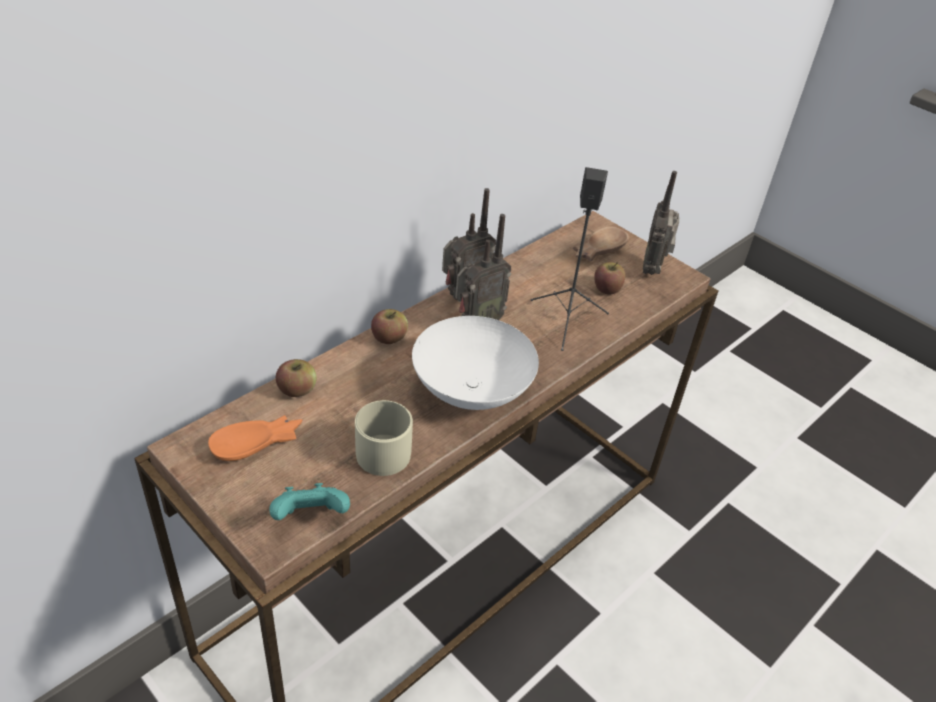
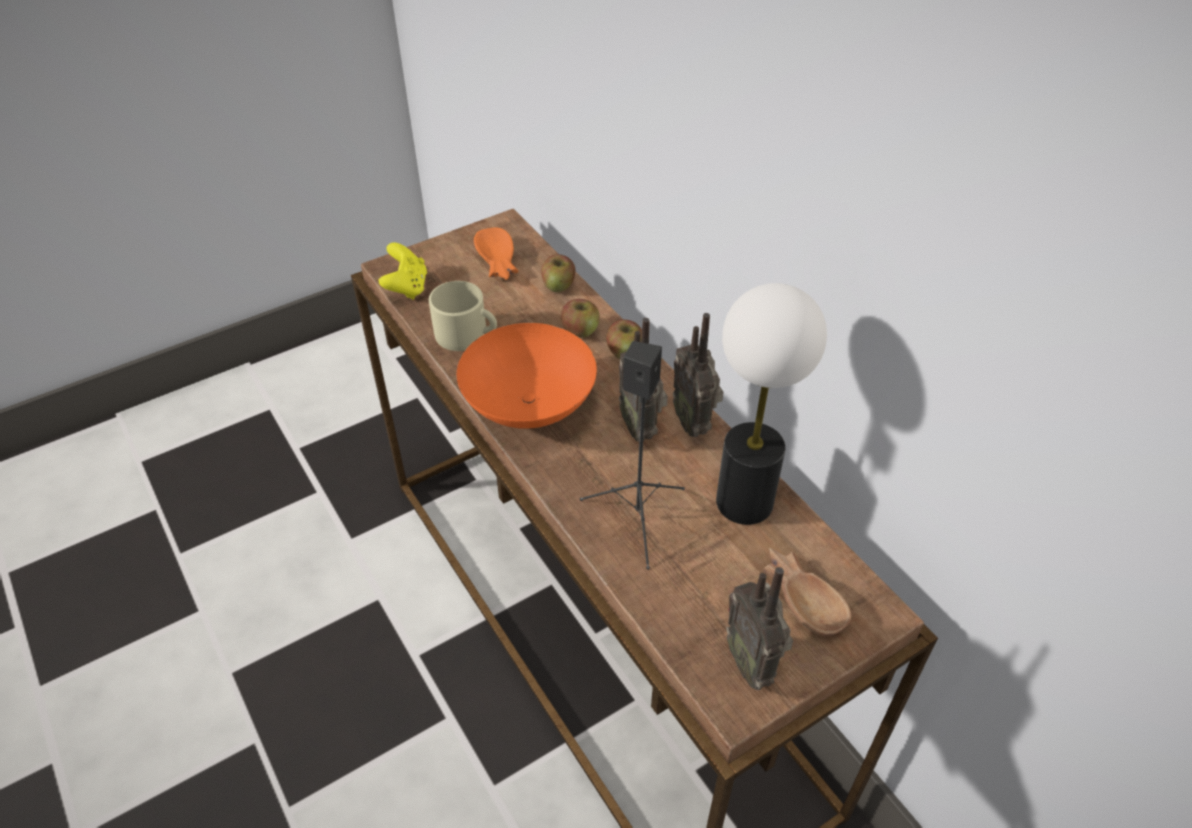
camera: 105 degrees right, 5 degrees up
turquoise game controller [270,483,350,520] -> yellow game controller [379,242,427,300]
white bowl [412,316,539,410] -> orange bowl [457,323,597,429]
apple [594,262,625,295] -> apple moved to [561,299,600,338]
radio [643,171,679,275] -> radio turned 135 degrees counterclockwise [726,567,793,690]
none -> table lamp [716,283,827,525]

